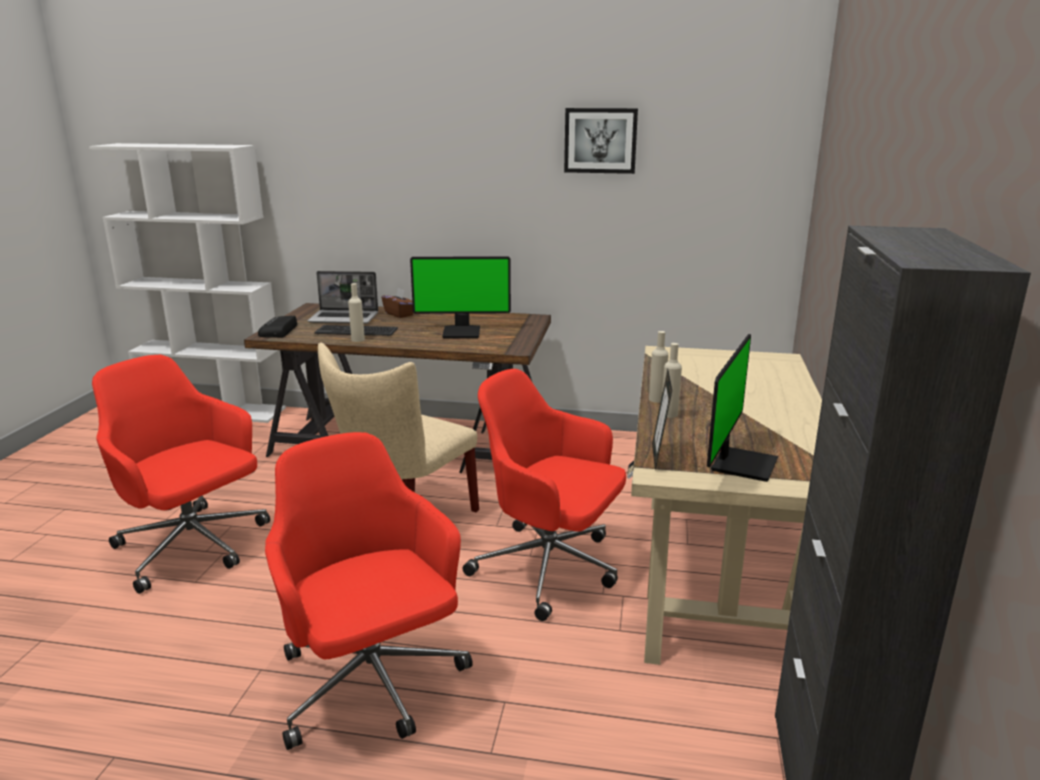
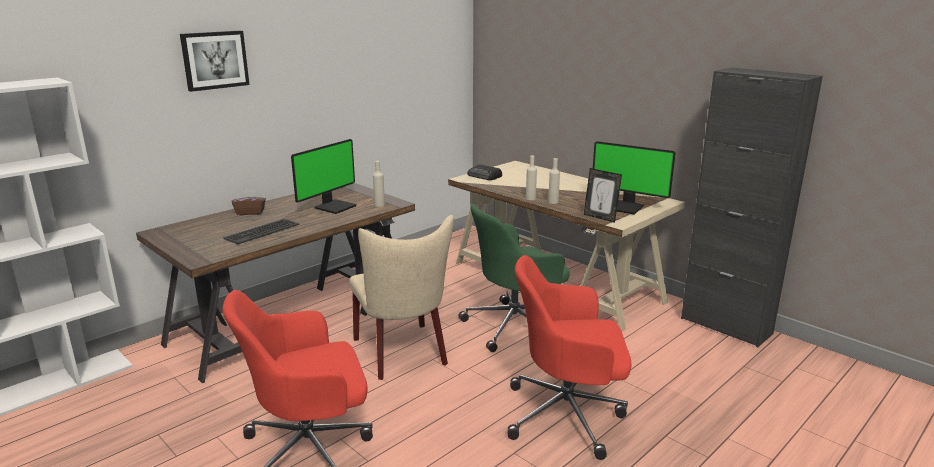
camera: 55 degrees left, 0 degrees up
radio [258,316,297,338] -> radio moved to [467,164,502,180]
laptop [307,271,378,324] -> none
beige bottle [348,283,365,342] -> beige bottle moved to [373,161,385,207]
red office chair [462,369,626,621] -> green office chair [458,204,570,352]
picture [564,108,638,174] -> picture moved to [180,31,250,92]
monitor [707,334,778,482] -> monitor turned 150 degrees clockwise [593,141,675,215]

